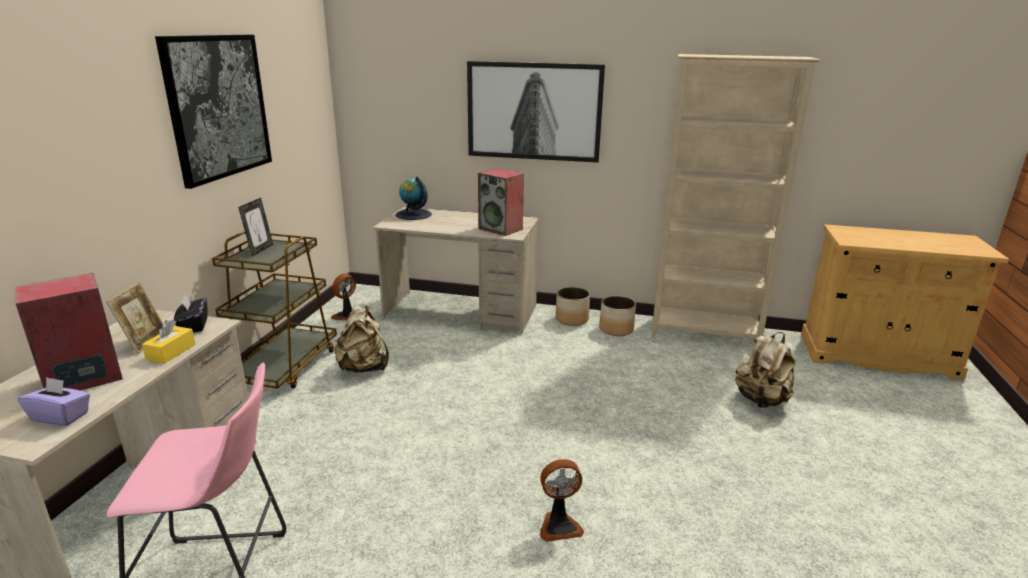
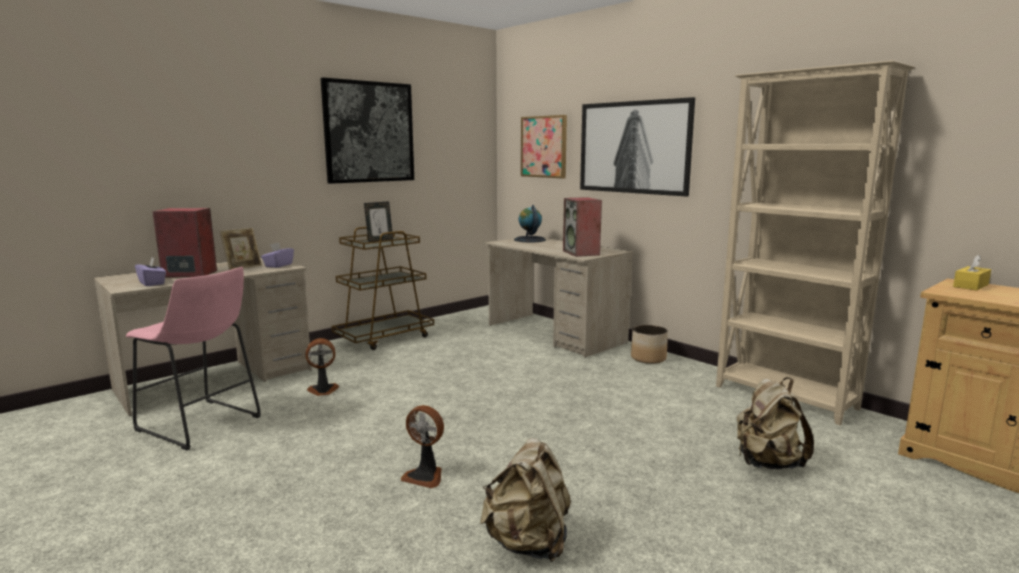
camera: 35 degrees right, 10 degrees down
yellow tissue box [142,320,196,364] -> yellow tissue box moved to [953,254,991,290]
black tissue box [174,294,208,332] -> purple tissue box [261,242,294,268]
fan [331,274,356,320] -> fan moved to [305,338,339,396]
beige backpack [334,306,389,373] -> beige backpack moved to [480,438,571,562]
planter [599,296,636,336] -> none
none -> picture [521,115,567,178]

